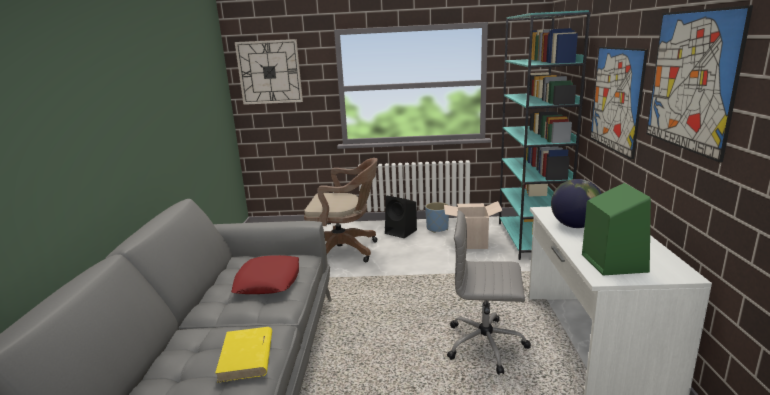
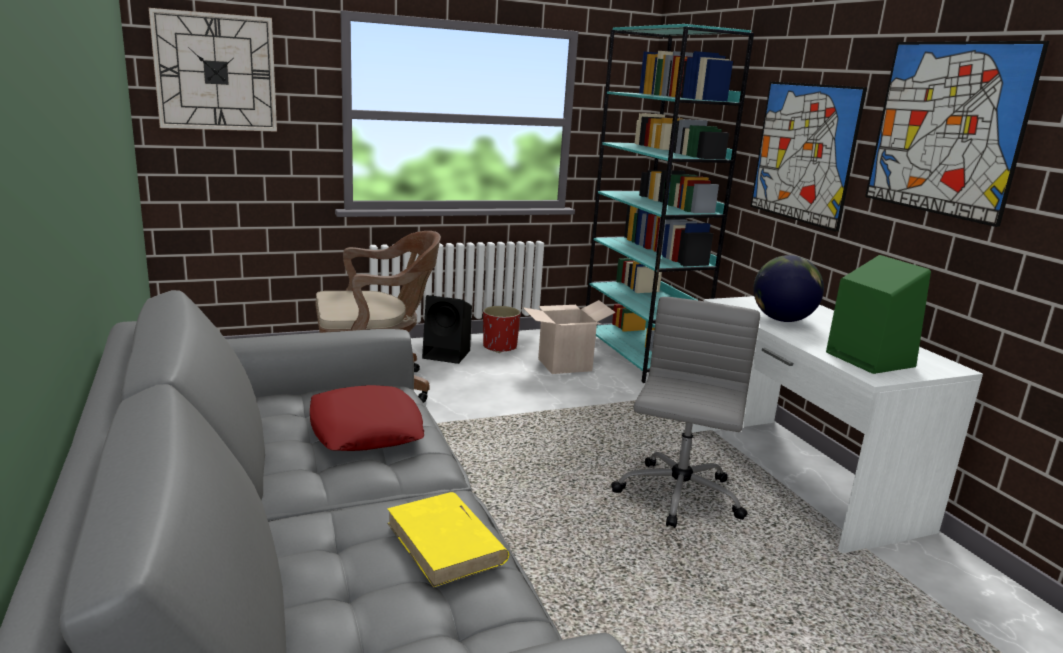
camera: 25 degrees left, 0 degrees up
blue planter [425,202,449,233] -> red planter [483,306,520,353]
grey office chair [447,210,531,375] -> grey office chair turned 120 degrees clockwise [611,297,760,528]

